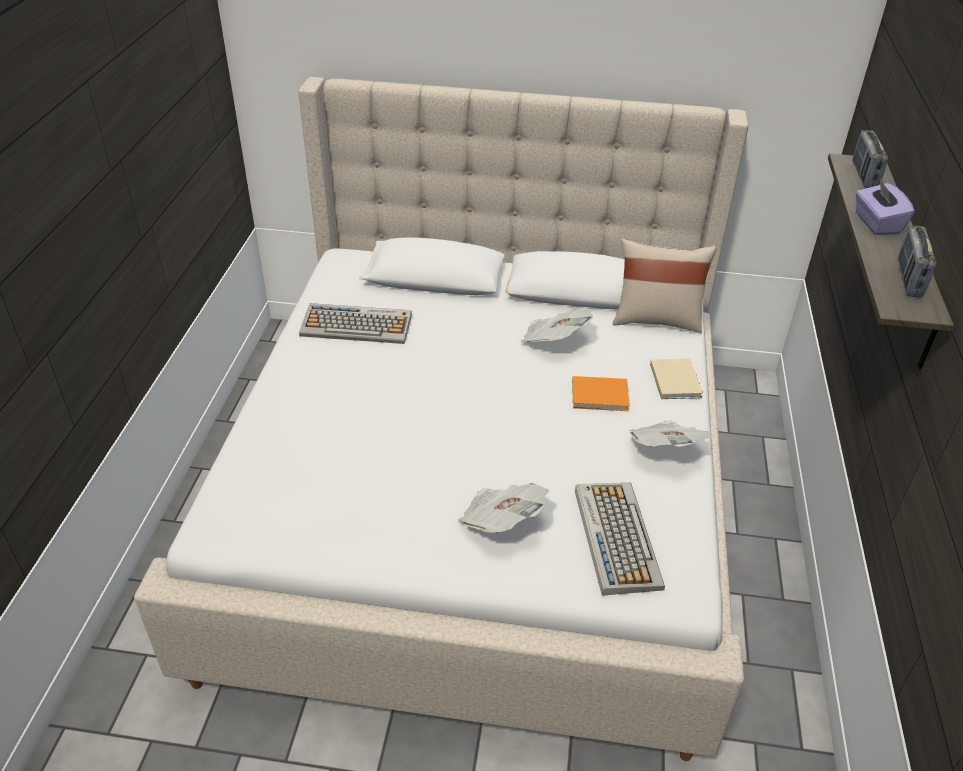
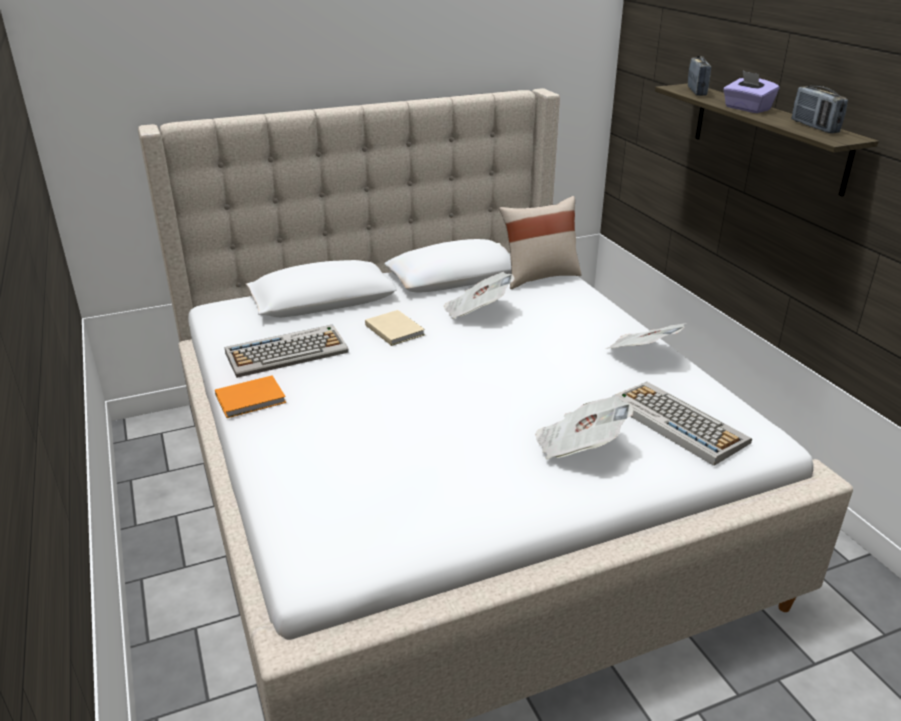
camera: 30 degrees left, 10 degrees down
orange book [572,376,630,411] -> orange book moved to [215,375,286,418]
beige book [650,358,703,399] -> beige book moved to [365,310,425,346]
radio [852,130,888,188] -> radio turned 150 degrees counterclockwise [688,56,711,96]

